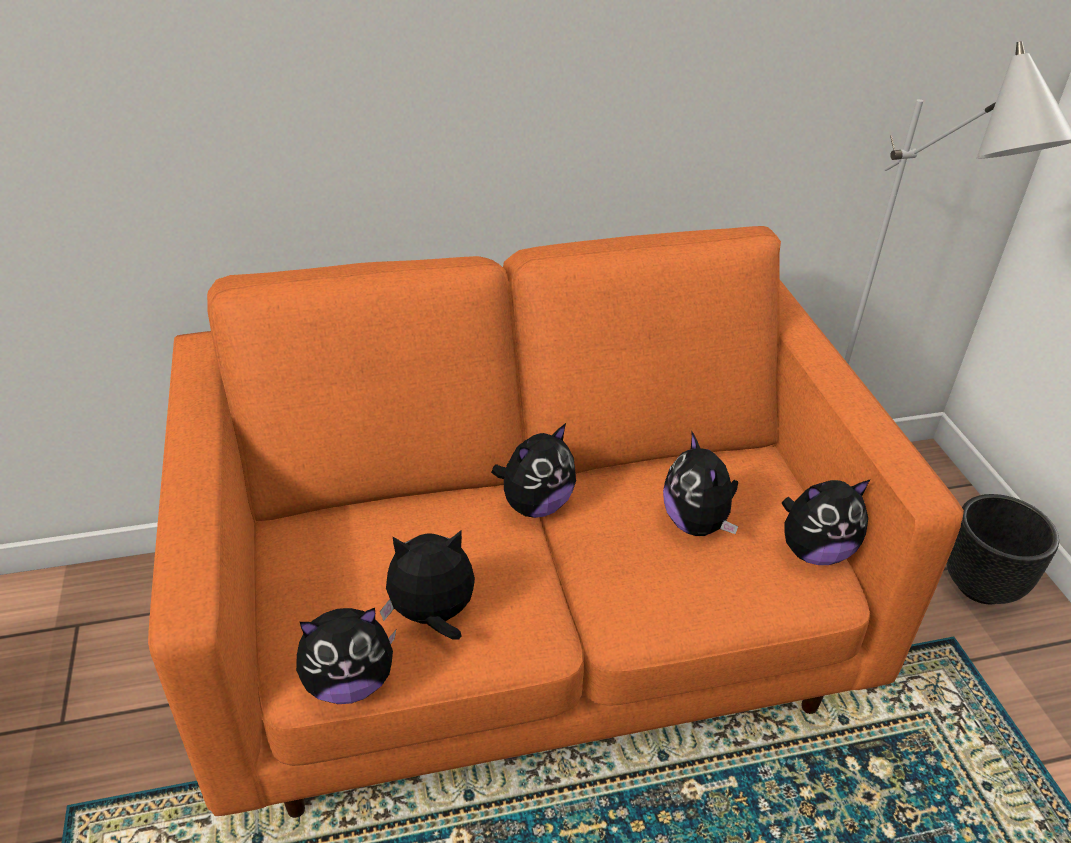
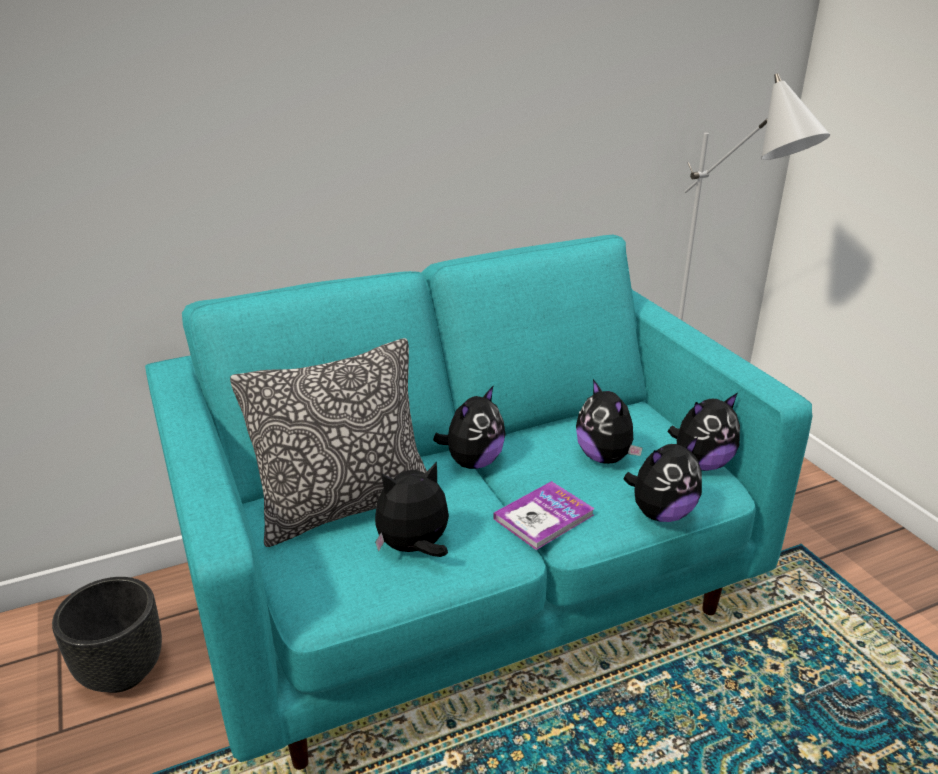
camera: 10 degrees left, 10 degrees down
orange sofa [148,226,964,818] -> turquoise sofa [145,235,812,770]
plush toy [296,608,396,704] -> plush toy moved to [624,437,702,522]
black planter [946,494,1059,605] -> black planter moved to [52,577,162,693]
none -> pillow [230,338,427,547]
none -> book [493,481,595,550]

